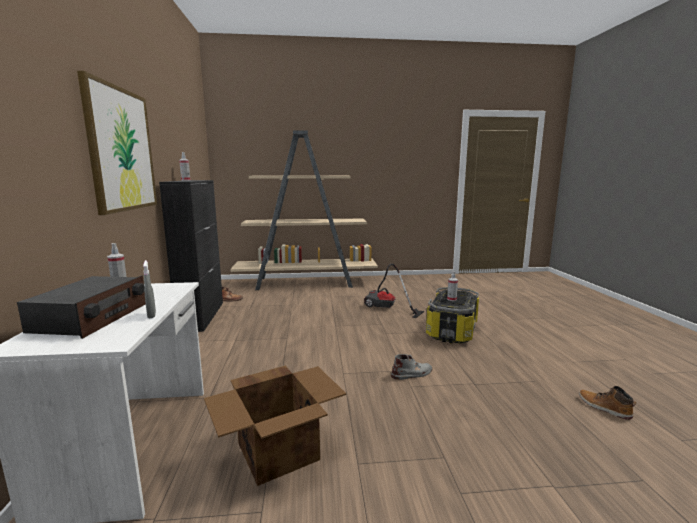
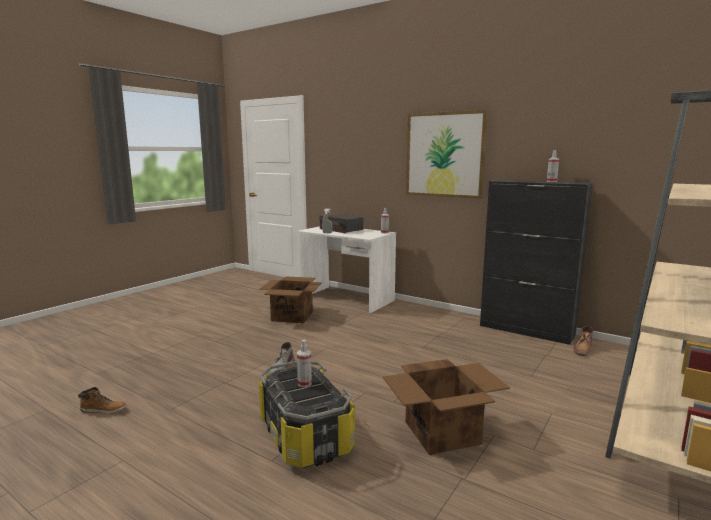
camera: 130 degrees right, 0 degrees up
vacuum cleaner [364,264,424,318] -> cardboard box [383,359,510,455]

